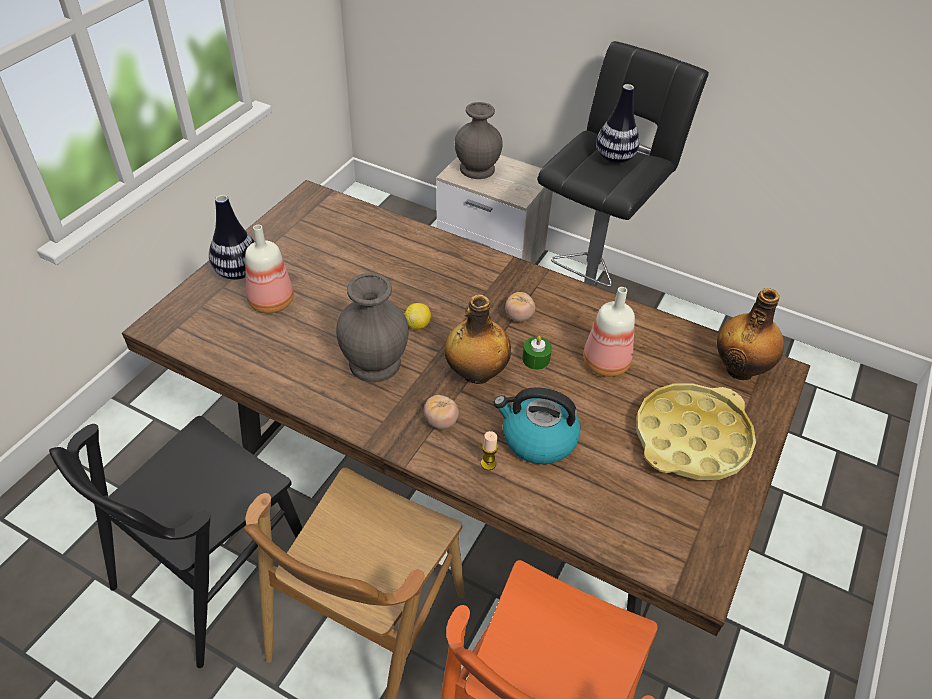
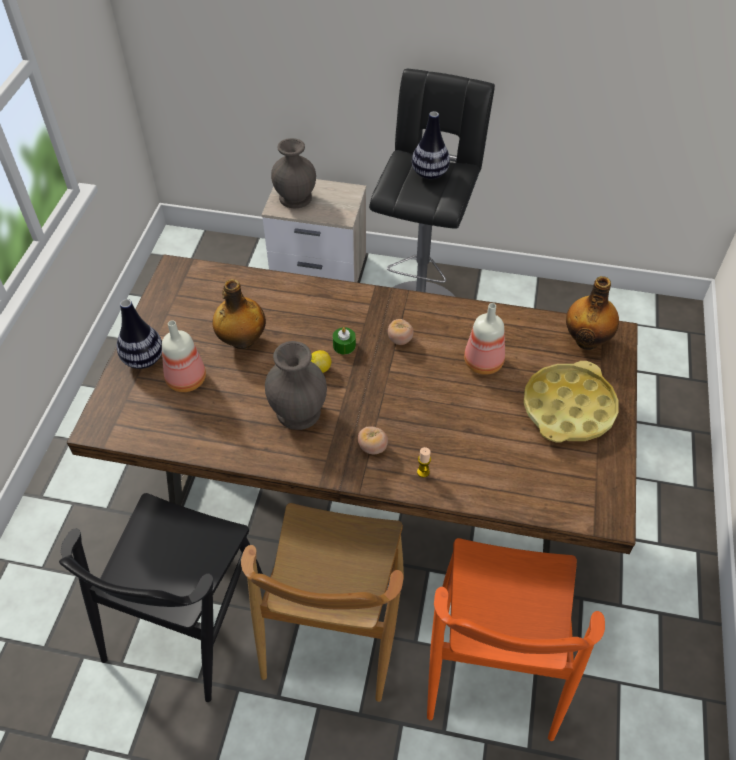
camera: 15 degrees left, 5 degrees up
bottle [445,295,511,384] -> bottle moved to [212,279,266,349]
kettle [494,387,580,465] -> none
green candle [522,336,552,370] -> green candle moved to [333,327,356,355]

